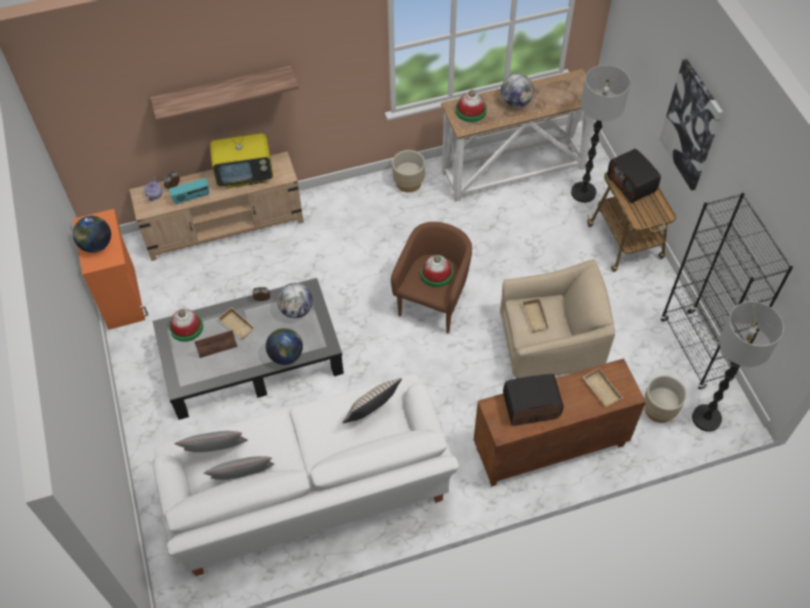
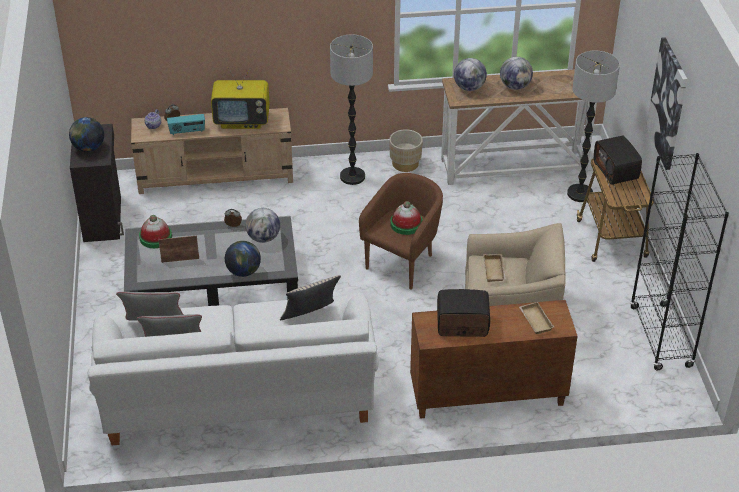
camera: 10 degrees right, 15 degrees down
orange cabinet [73,209,148,330] -> black cabinet [70,124,124,242]
shelf [150,66,299,121] -> none
beige tray [218,307,256,340] -> none
hat [456,90,487,122] -> globe [454,58,487,91]
beige planter [644,376,687,423] -> none
floor lamp [692,301,784,432] -> floor lamp moved to [330,34,373,185]

